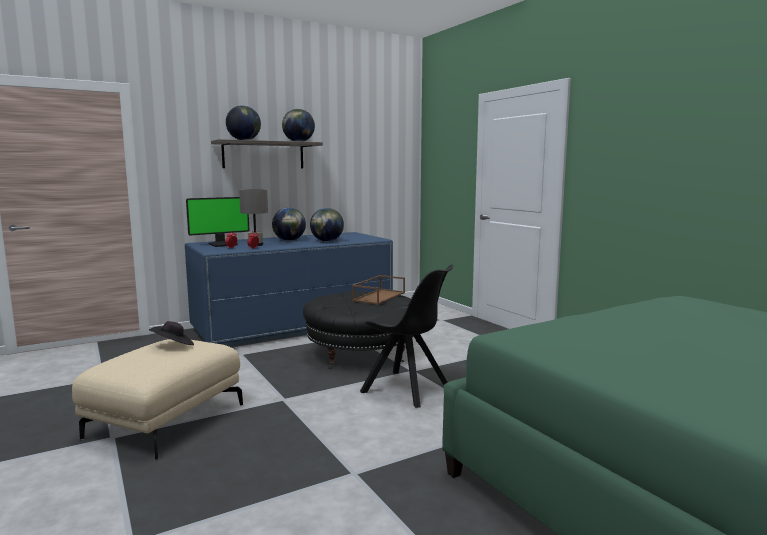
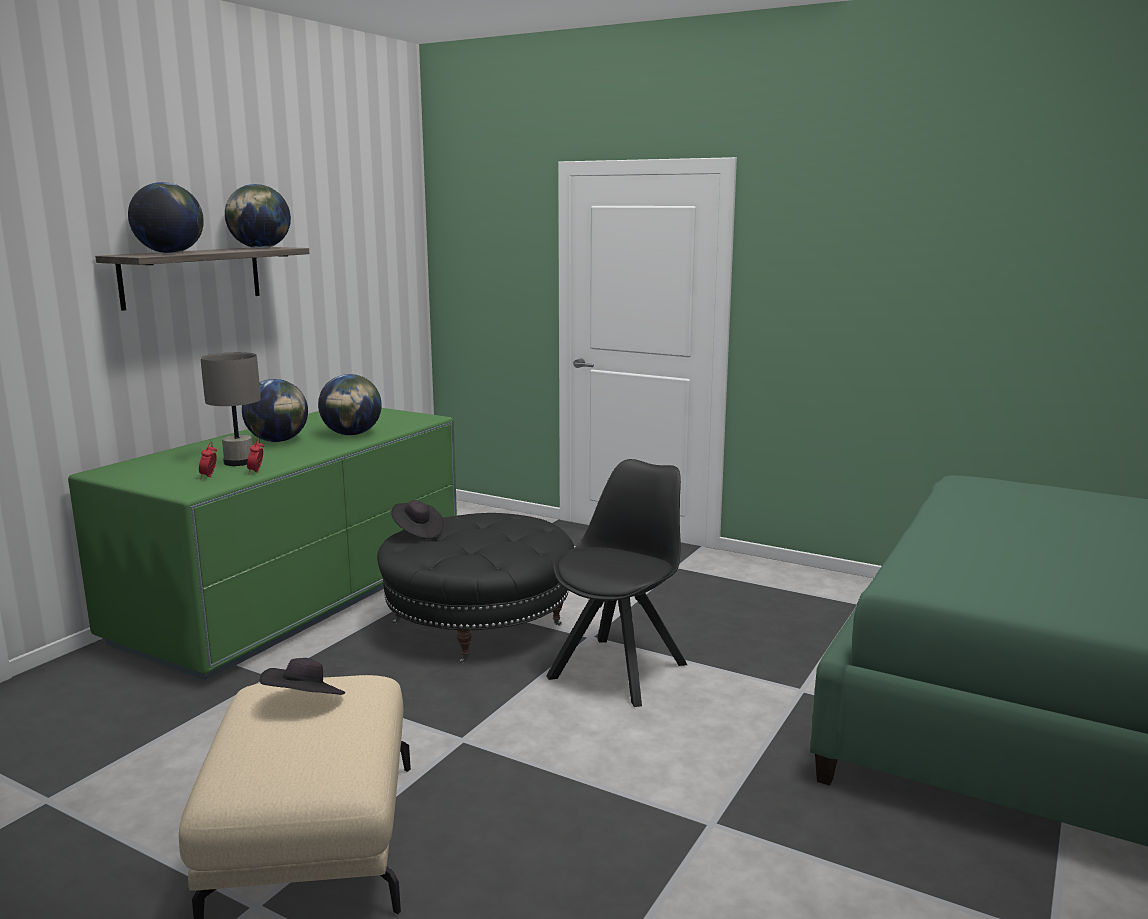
camera: 30 degrees left, 5 degrees up
blue dresser [185,232,393,348] -> green dresser [68,408,457,681]
monitor [186,197,249,247] -> none
brown tray [352,275,405,305] -> none
black chair [360,265,453,408] -> black chair turned 60 degrees counterclockwise [546,459,687,707]
none -> black hat [391,500,444,539]

